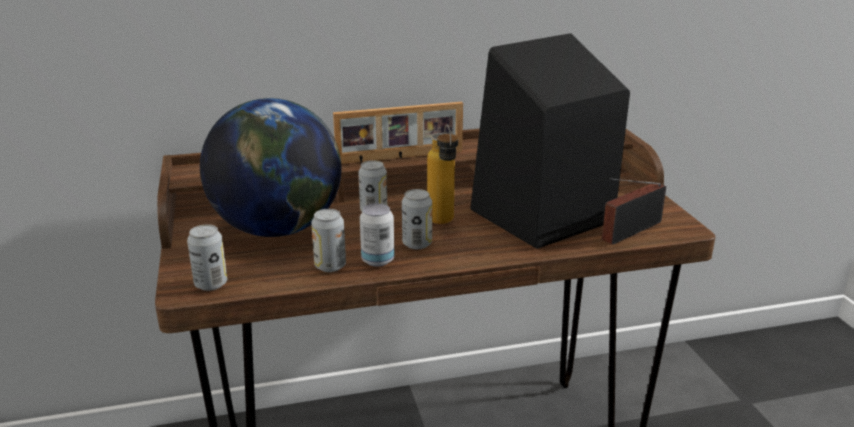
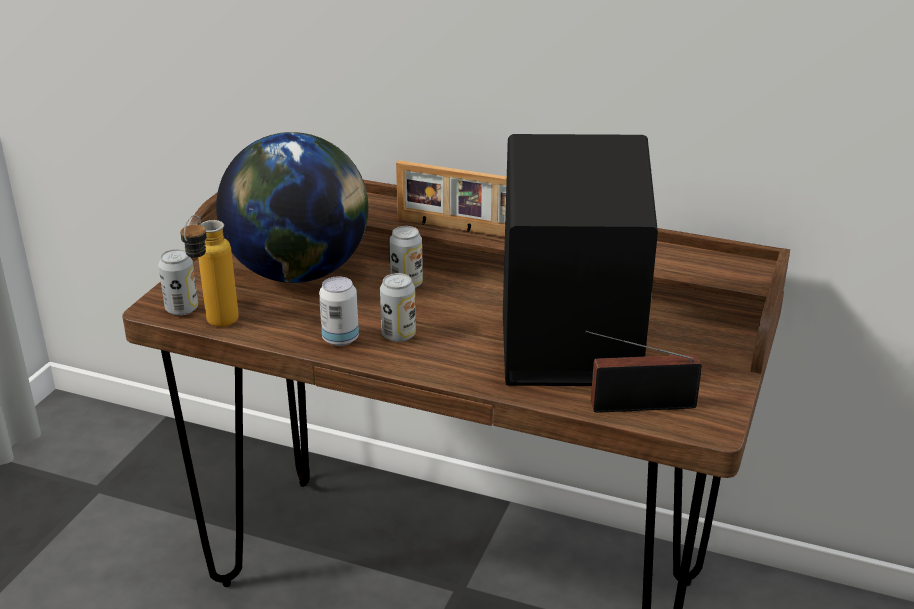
camera: 35 degrees right, 5 degrees up
can [311,209,346,272] -> none
bottle [427,124,458,224] -> bottle moved to [180,215,239,327]

